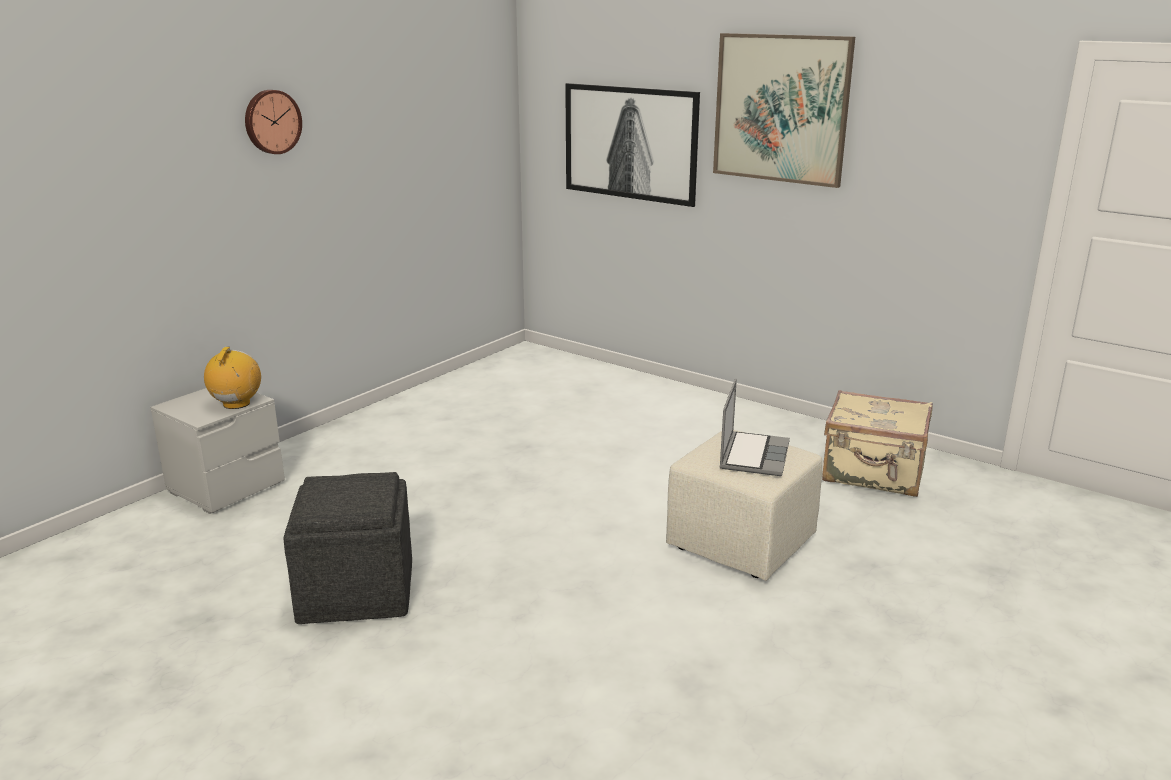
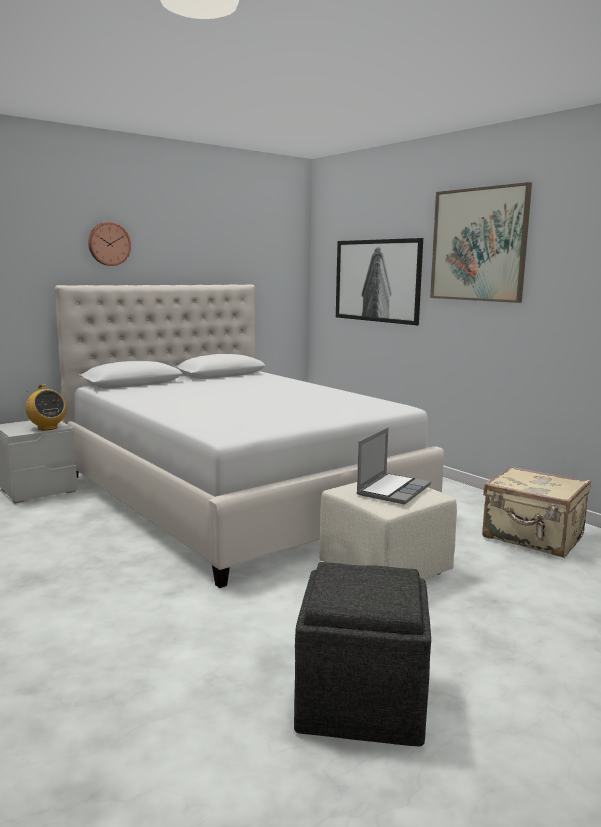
camera: 15 degrees right, 10 degrees down
radio [204,347,261,409] -> radio turned 120 degrees clockwise [25,384,66,430]
grey ottoman [284,472,412,624] -> grey ottoman moved to [294,562,431,746]
none -> white bed [55,284,444,588]

